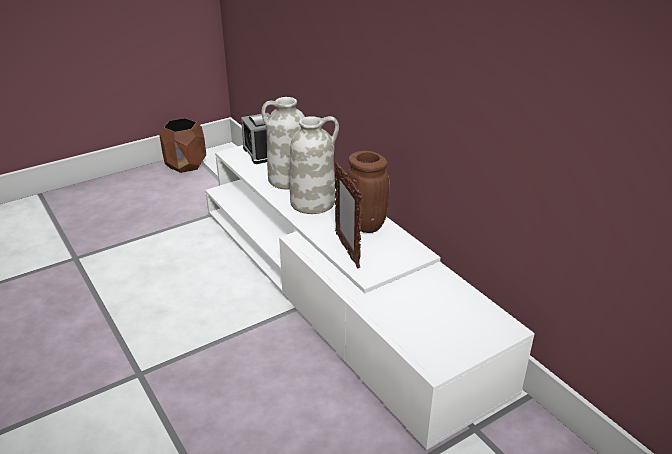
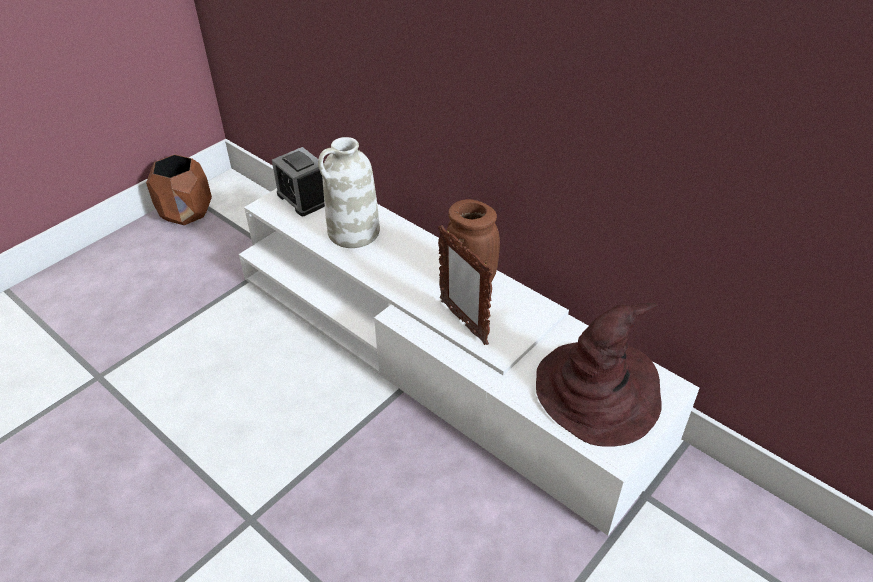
camera: 15 degrees left, 10 degrees up
white vase [290,116,339,214] -> none
none -> brown hat [536,303,662,447]

